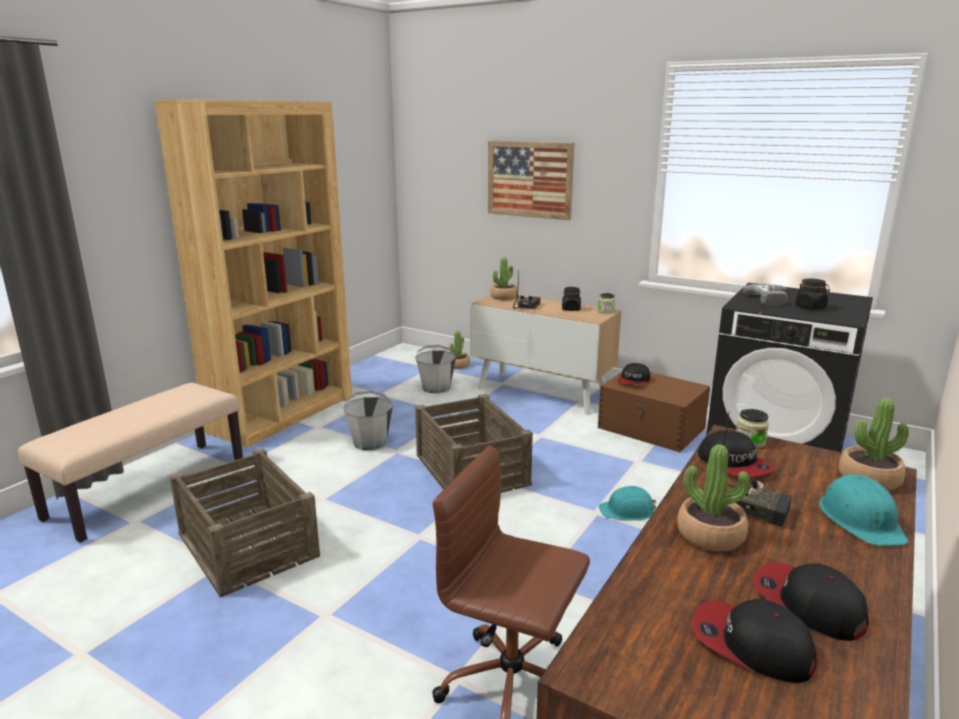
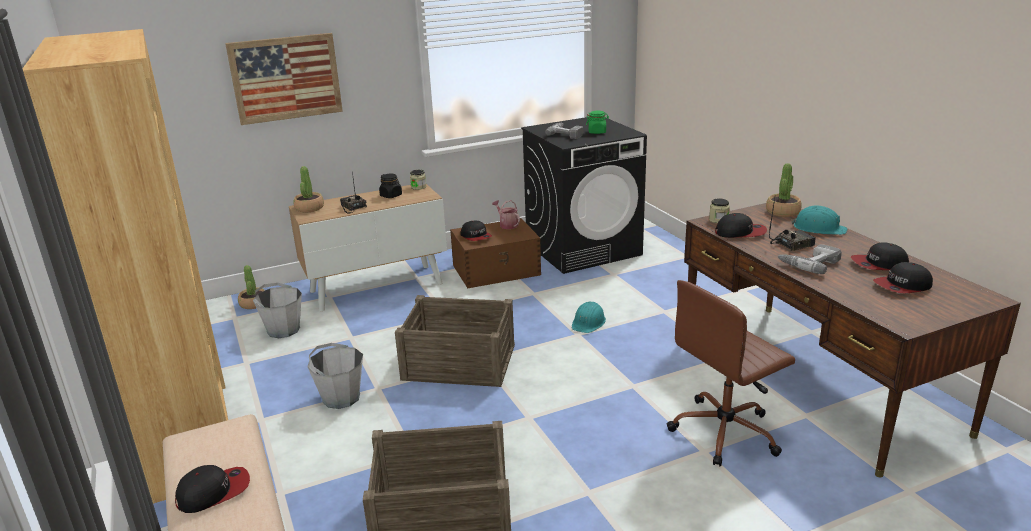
camera: 55 degrees left, 5 degrees up
potted plant [677,444,750,551] -> power drill [778,244,842,274]
black jar [795,279,830,310] -> green jar [586,111,609,134]
none -> cap [175,465,250,513]
none -> watering can [492,200,520,229]

